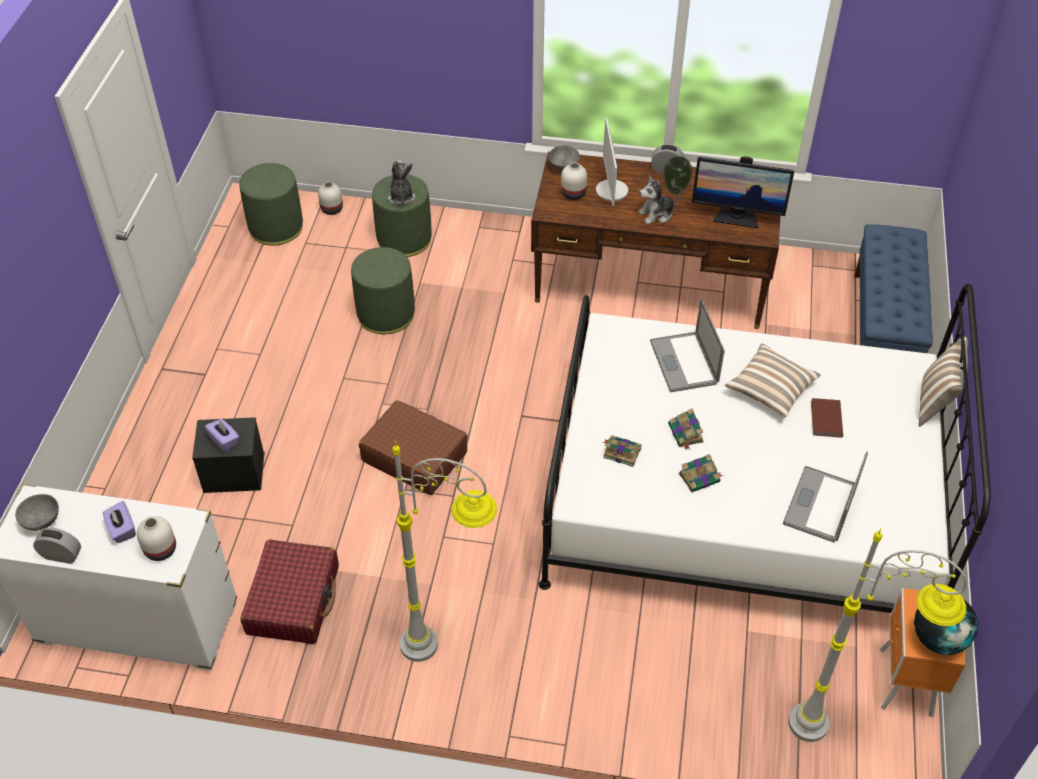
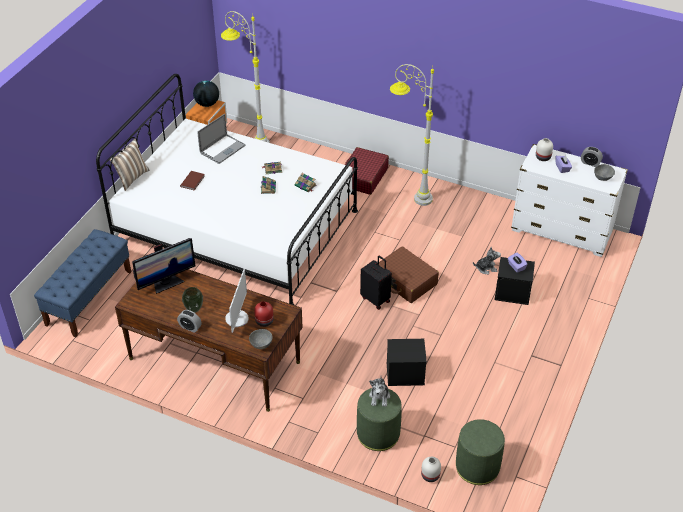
camera: 165 degrees left, 5 degrees down
red suitcase [240,539,339,644] -> red suitcase moved to [345,147,389,195]
green ottoman [351,247,415,334] -> black storage box [386,339,427,386]
white vase [561,162,587,200] -> red vase [254,301,274,327]
plush toy [638,176,680,224] -> plush toy moved to [473,247,501,274]
laptop [650,298,725,392] -> none
monitor [692,156,794,228] -> monitor turned 120 degrees clockwise [132,238,195,294]
pillow [725,344,821,417] -> none
none -> black suitcase [360,256,392,310]

